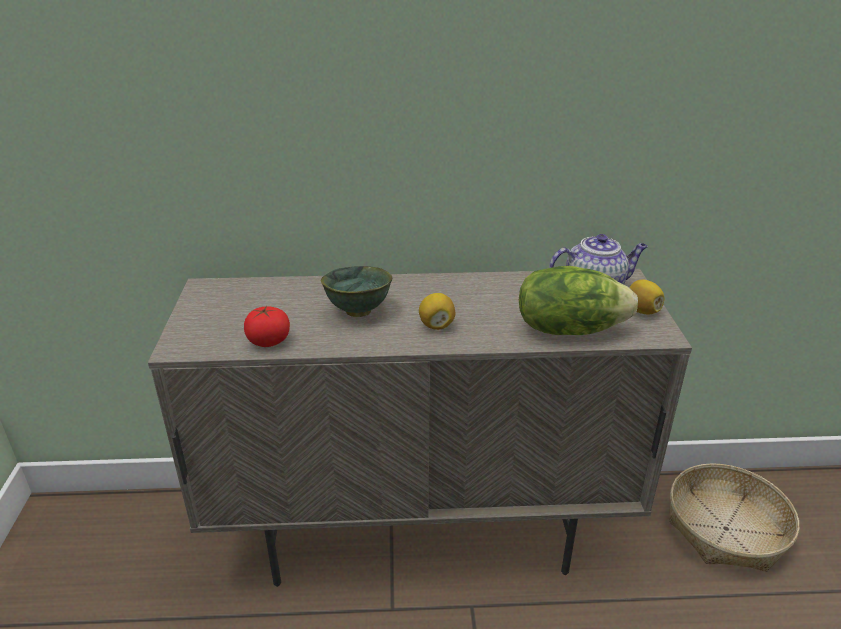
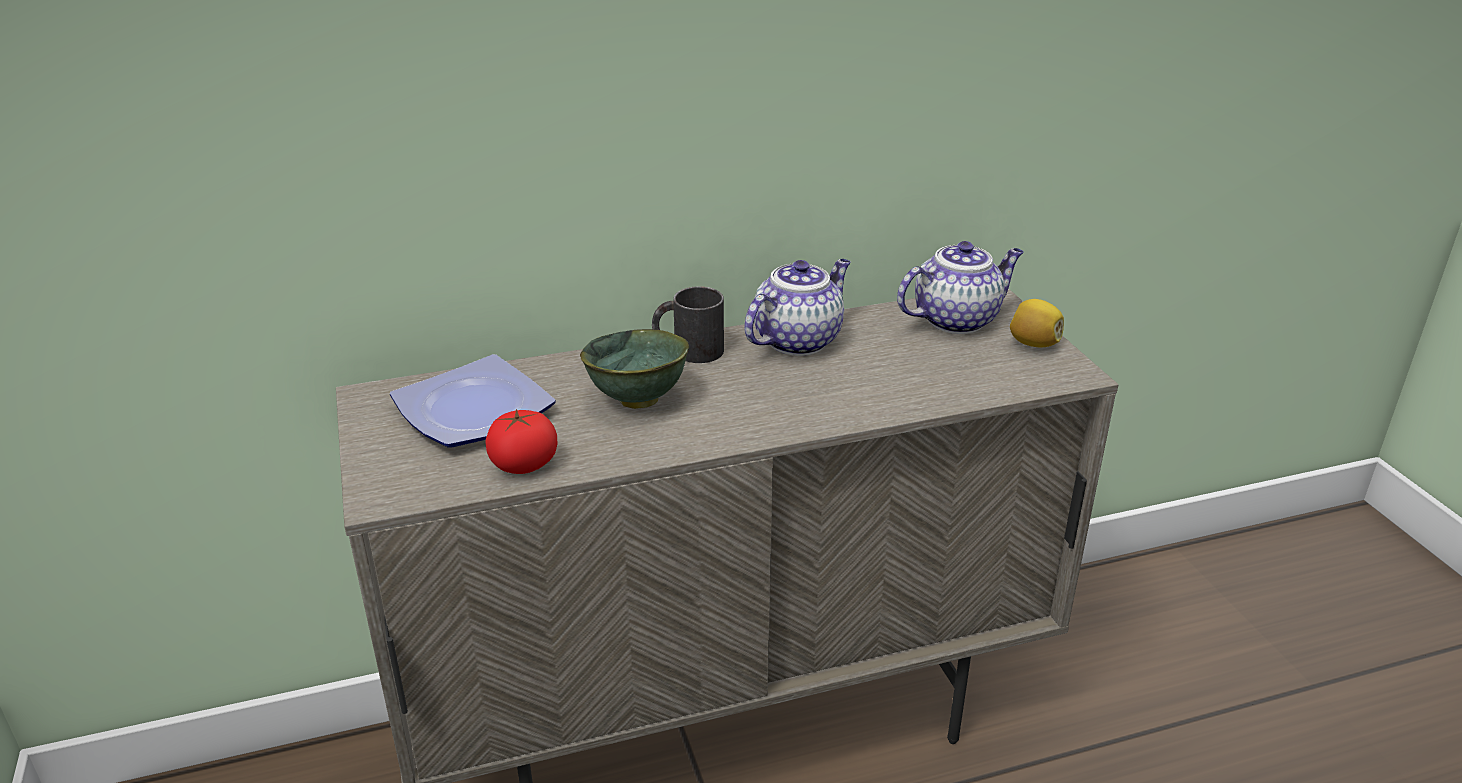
camera: 15 degrees left, 0 degrees up
lemon [419,293,455,330] -> none
lettuce [519,266,638,335] -> none
basket [669,463,799,572] -> none
none -> plate [390,354,556,448]
none -> black mug [652,286,724,363]
none -> teapot [744,259,851,356]

